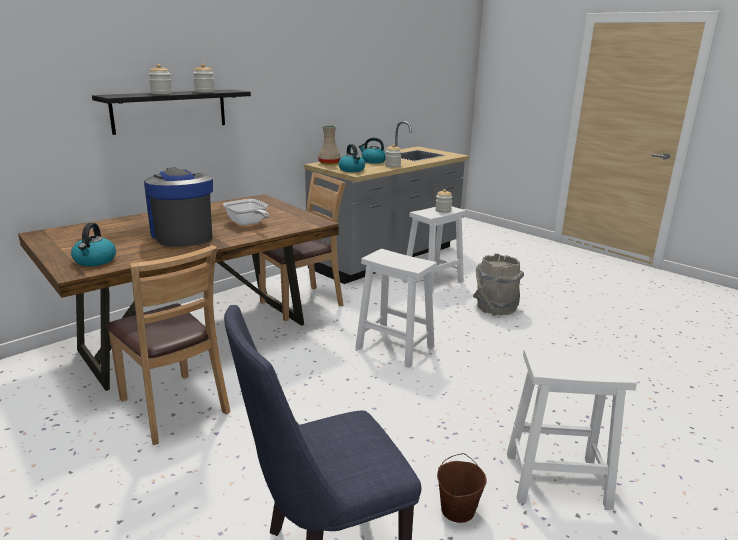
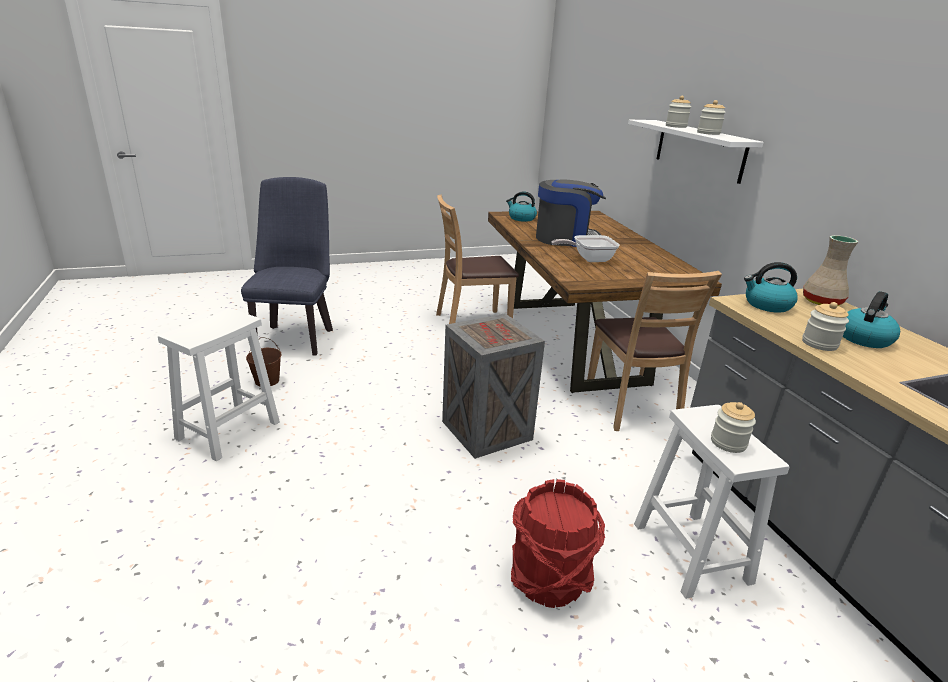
camera: 115 degrees right, 5 degrees up
black shelf [92,89,251,135] -> white shelf [628,120,764,184]
white stool [355,249,437,368] -> crate [442,313,545,459]
grey bucket [473,254,524,316] -> red bucket [511,479,605,608]

